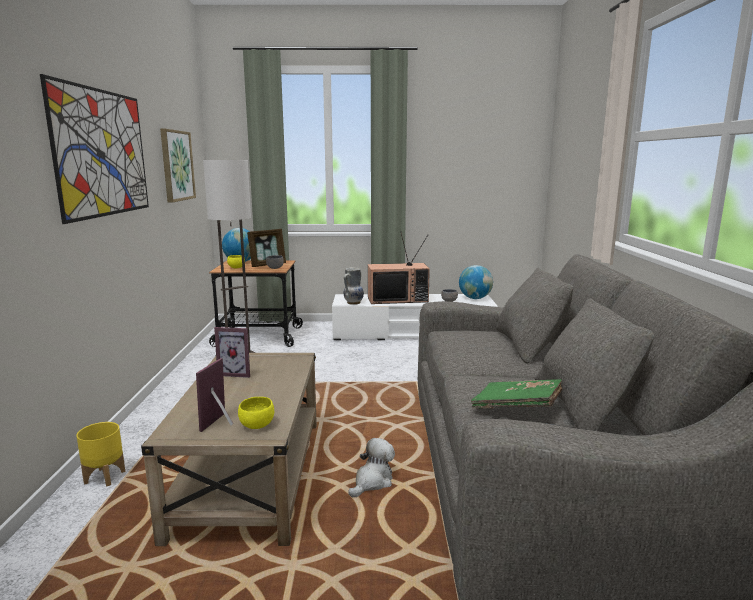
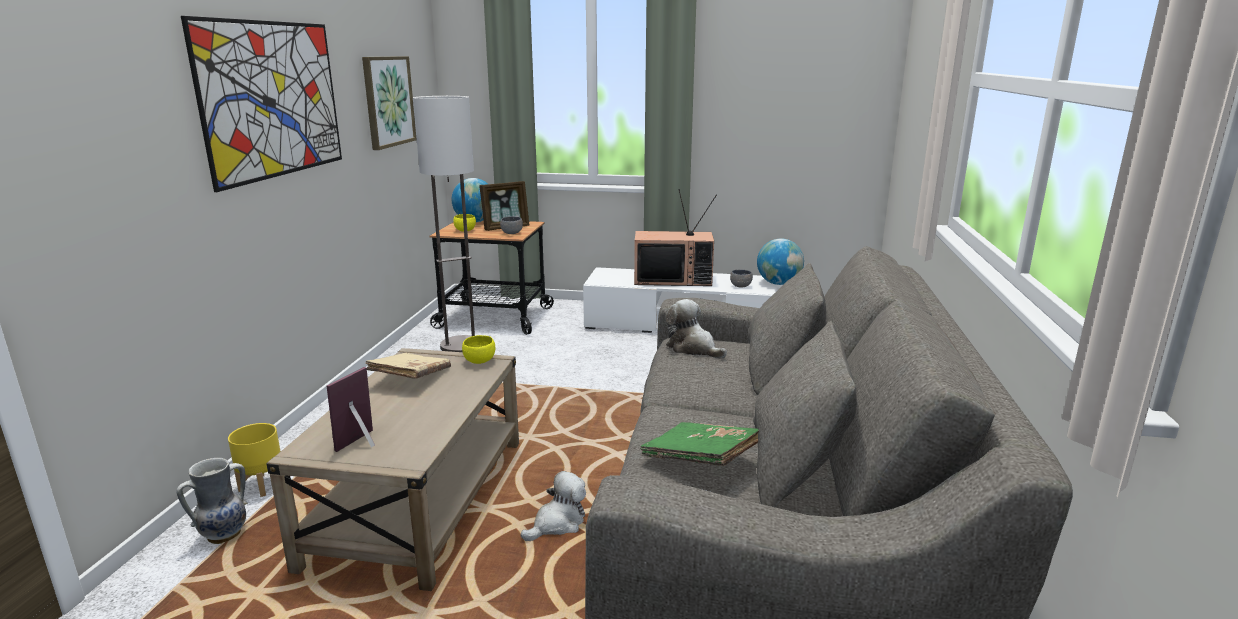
camera: 10 degrees right, 5 degrees up
picture frame [214,327,250,378] -> beige book [365,353,451,379]
yellow bowl [238,397,274,429] -> yellow bowl moved to [462,335,495,364]
vase [344,268,364,305] -> vase moved to [177,458,248,544]
none -> plush toy [665,299,727,358]

